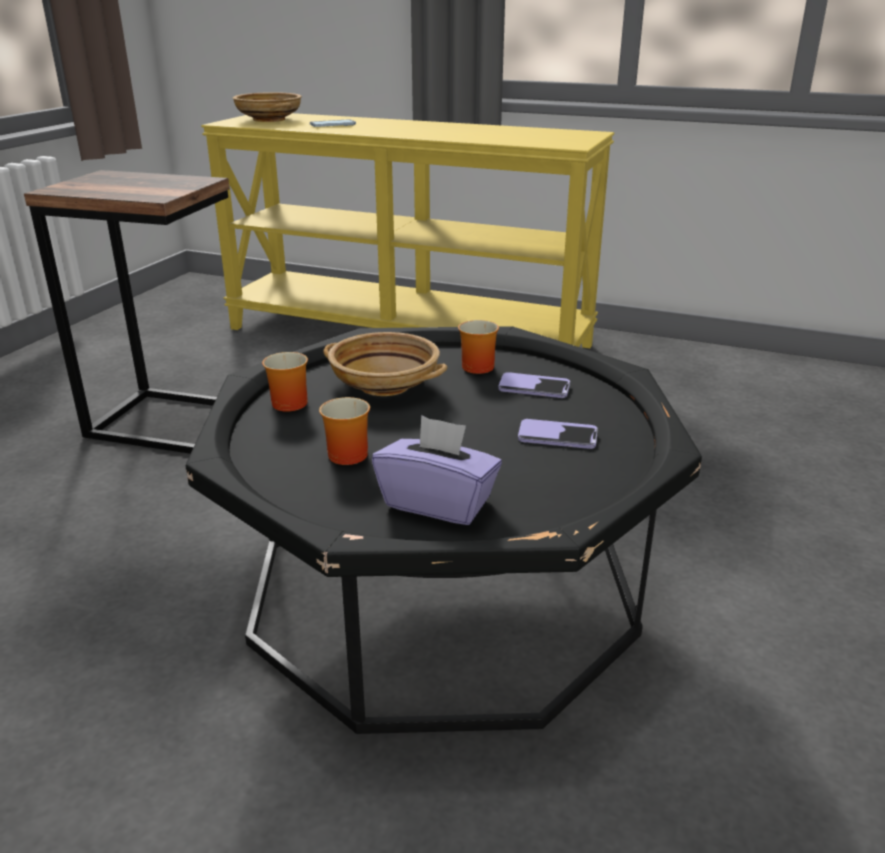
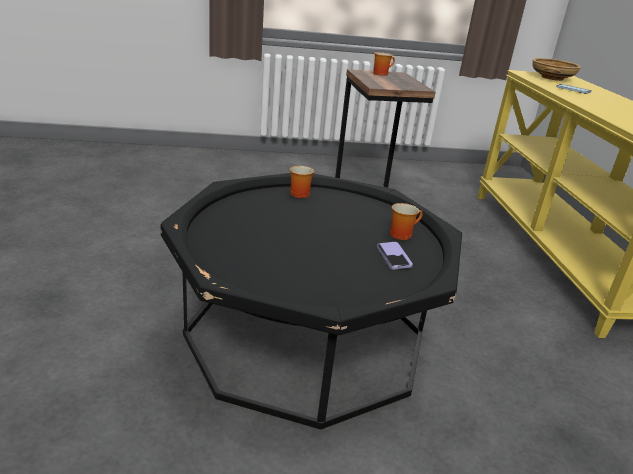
camera: 60 degrees right, 0 degrees up
mug [319,397,370,465] -> mug moved to [373,52,395,76]
beige bowl [323,332,447,396] -> none
purple tissue box [372,415,502,525] -> none
phone [518,419,598,449] -> none

